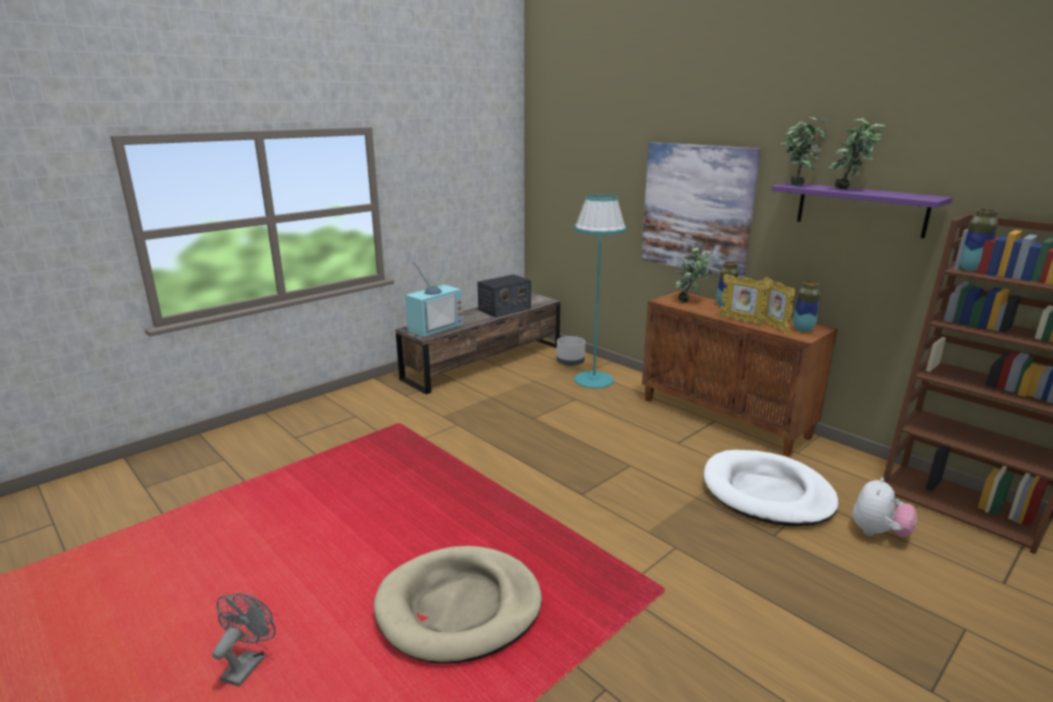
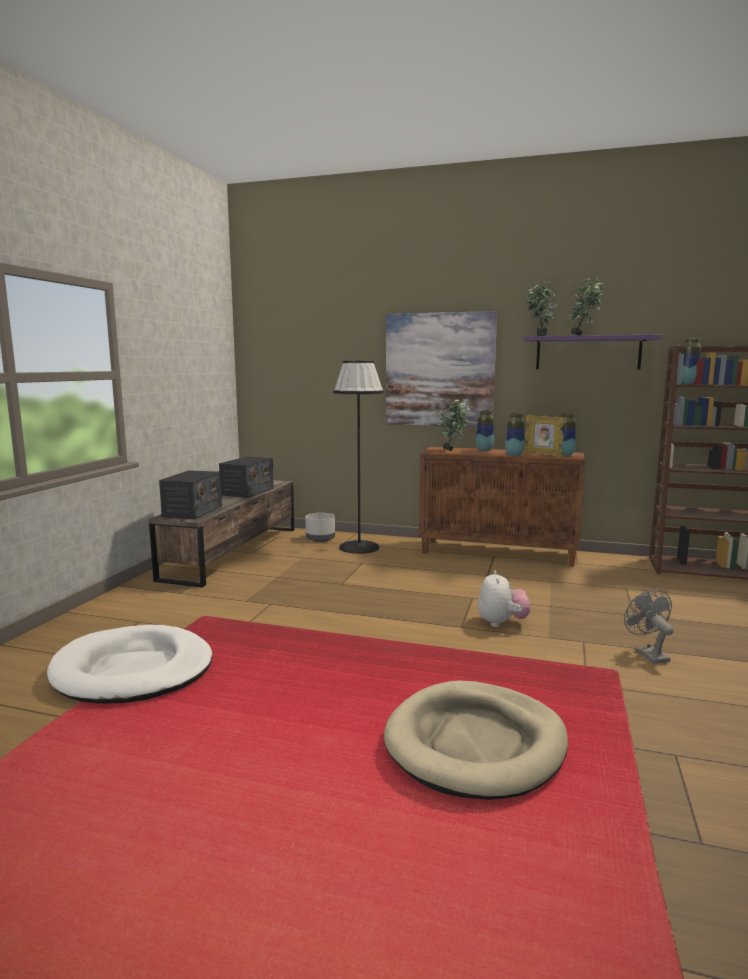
camera: 30 degrees left, 10 degrees down
grey fan [212,593,276,687] -> grey fan moved to [624,590,673,664]
television [405,251,462,337] -> radio [159,470,222,519]
turquoise floor lamp [574,195,626,388] -> black floor lamp [334,361,383,554]
white dog bed [704,450,839,526] -> white dog bed moved to [47,625,212,703]
picture frame [719,274,771,325] -> vase [505,413,524,456]
plush toy [852,477,917,537] -> plush toy moved to [478,570,530,627]

